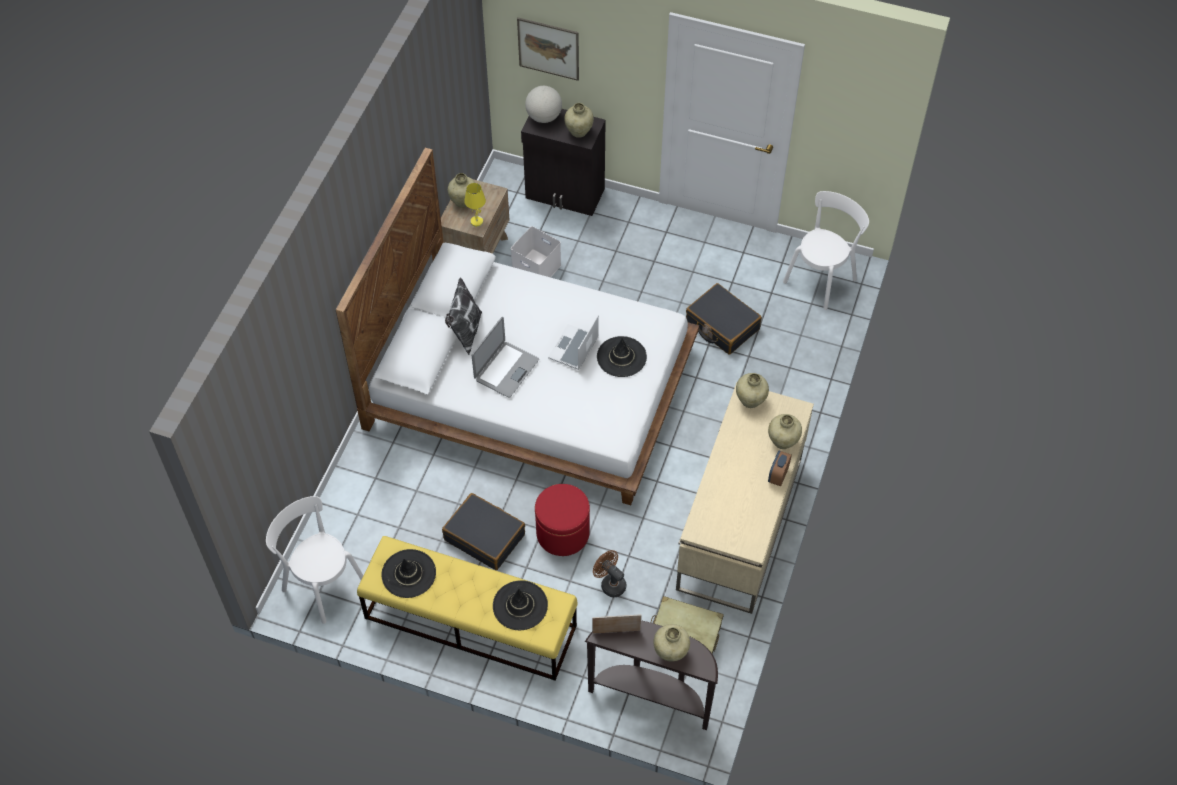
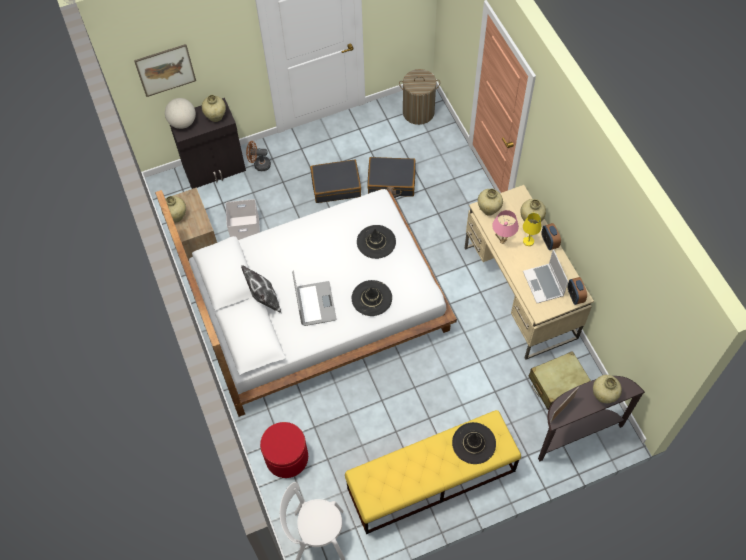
camera: 40 degrees left, 5 degrees up
black hat [381,549,436,598] -> black hat moved to [352,280,392,316]
black suitcase [442,493,525,570] -> black suitcase moved to [310,159,361,203]
yellow table lamp [464,183,486,227] -> yellow table lamp moved to [523,213,541,246]
red ottoman [535,484,590,556] -> red ottoman moved to [260,422,308,478]
laptop [548,315,599,370] -> laptop moved to [523,249,568,303]
brown fan [593,550,627,597] -> brown fan moved to [246,141,271,171]
white chair [783,191,869,310] -> laundry basket [399,69,440,125]
none -> pink table lamp [492,210,519,244]
none -> alarm clock [567,277,587,305]

